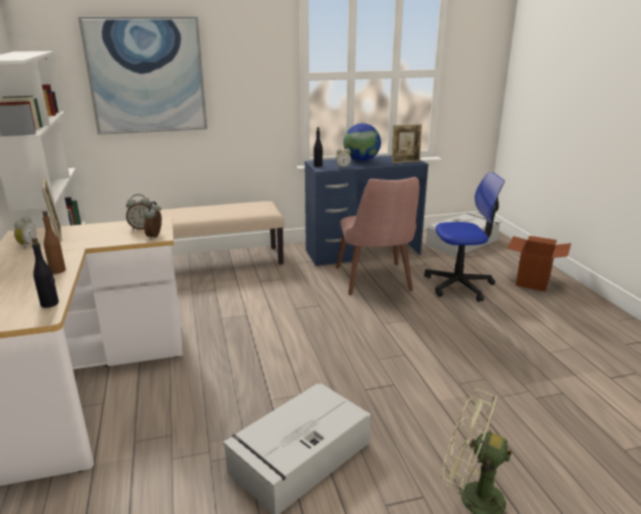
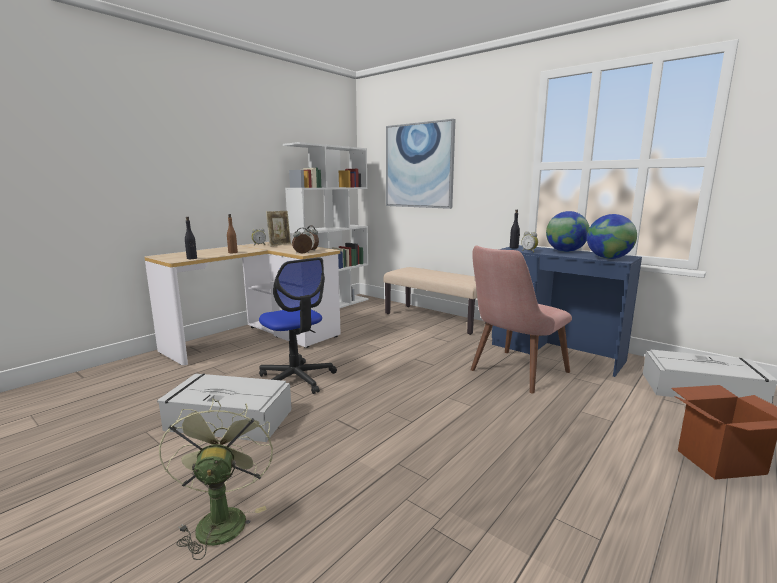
camera: 55 degrees right, 10 degrees down
picture frame [392,124,422,164] -> globe [587,214,637,259]
office chair [424,172,505,302] -> office chair moved to [259,257,337,394]

